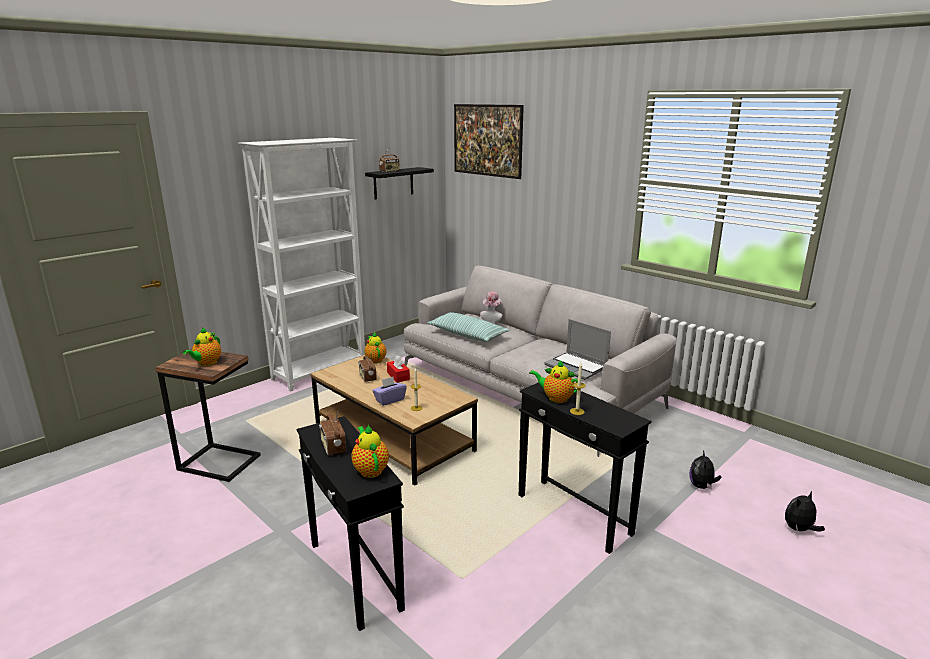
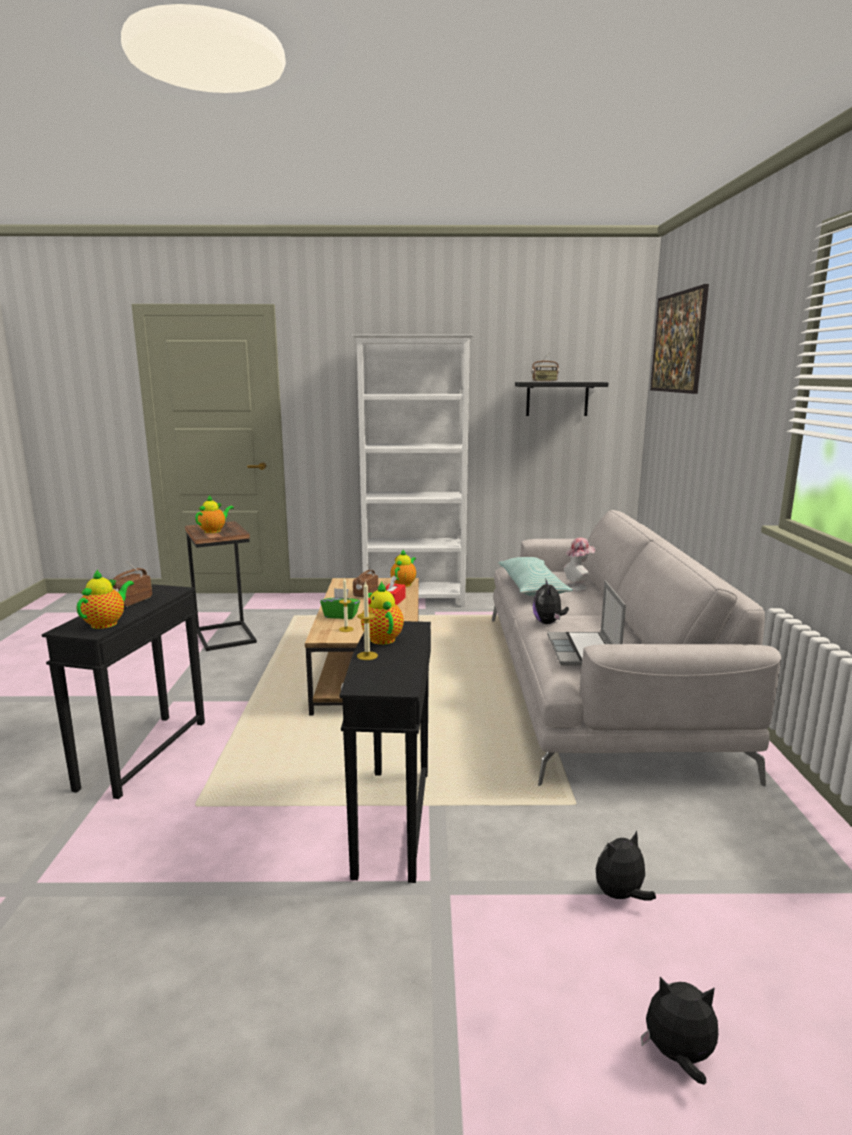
camera: 45 degrees right, 5 degrees down
teapot [183,327,221,366] -> teapot turned 150 degrees clockwise [195,496,234,533]
purple tissue box [372,377,407,406] -> green tissue box [320,588,360,619]
none -> plush toy [533,578,569,624]

